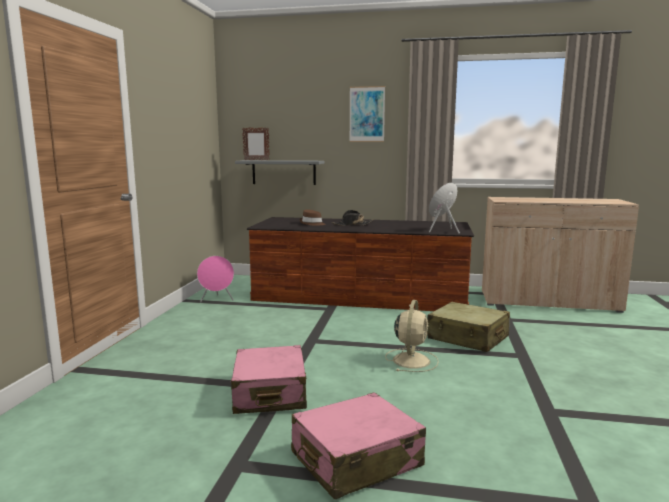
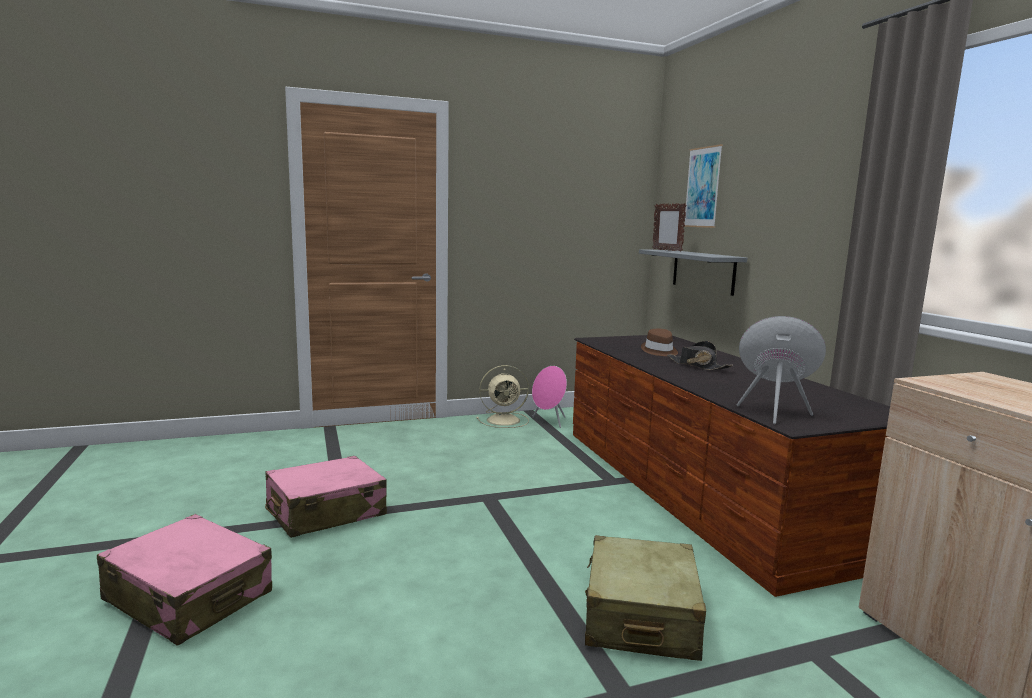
camera: 60 degrees right, 0 degrees up
picture [349,86,385,142] -> picture moved to [684,144,723,228]
beige fan [385,300,439,372] -> beige fan moved to [476,365,529,428]

